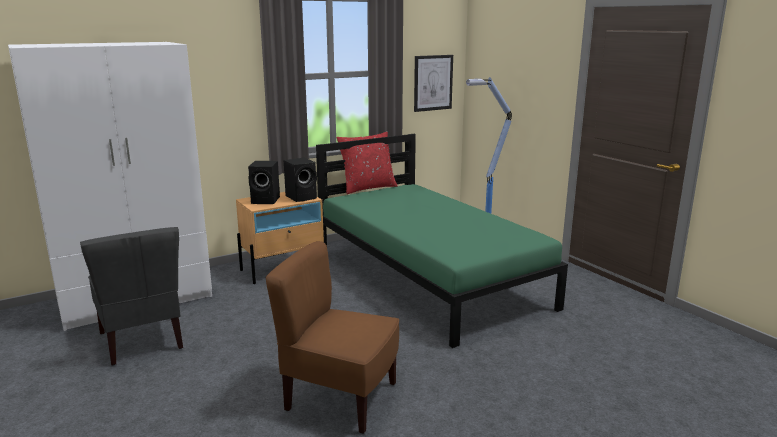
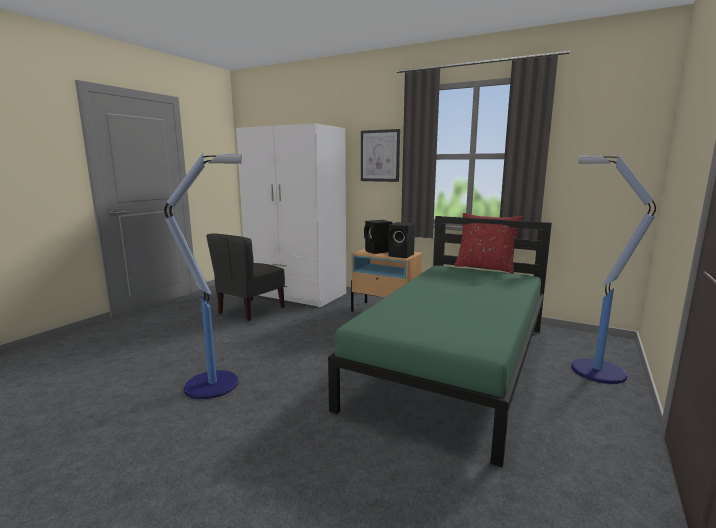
camera: 60 degrees right, 5 degrees down
brown chair [266,241,399,434] -> floor lamp [164,153,242,399]
picture [414,55,453,112] -> picture moved to [361,129,400,182]

